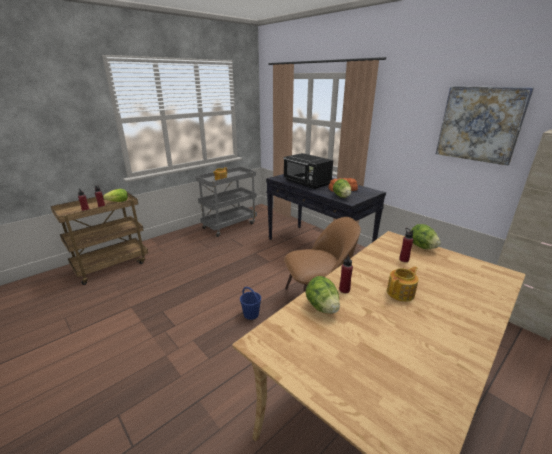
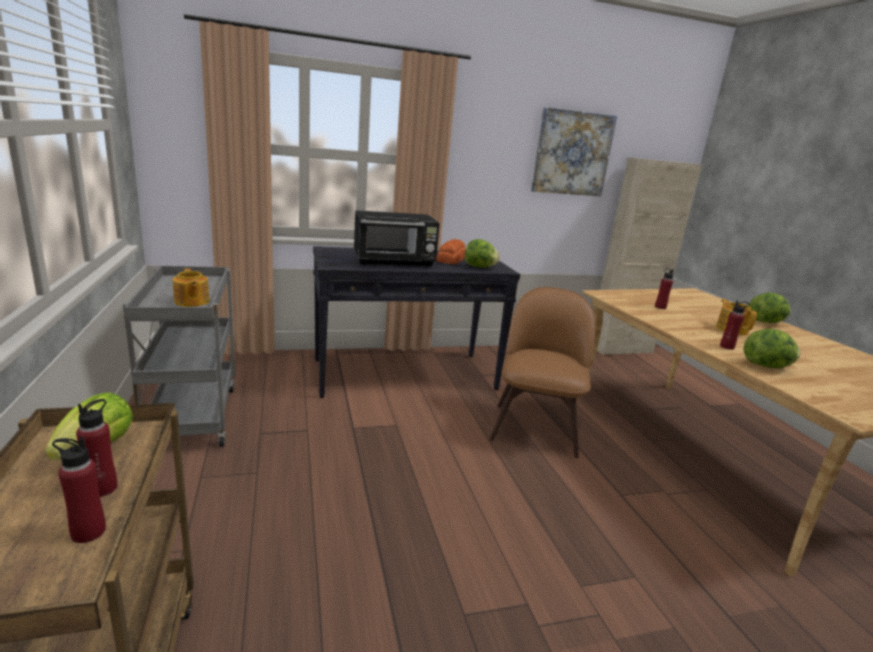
camera: 65 degrees left, 5 degrees down
blue bucket [240,287,261,320] -> none
lettuce [410,224,441,249] -> lettuce moved to [749,293,791,323]

